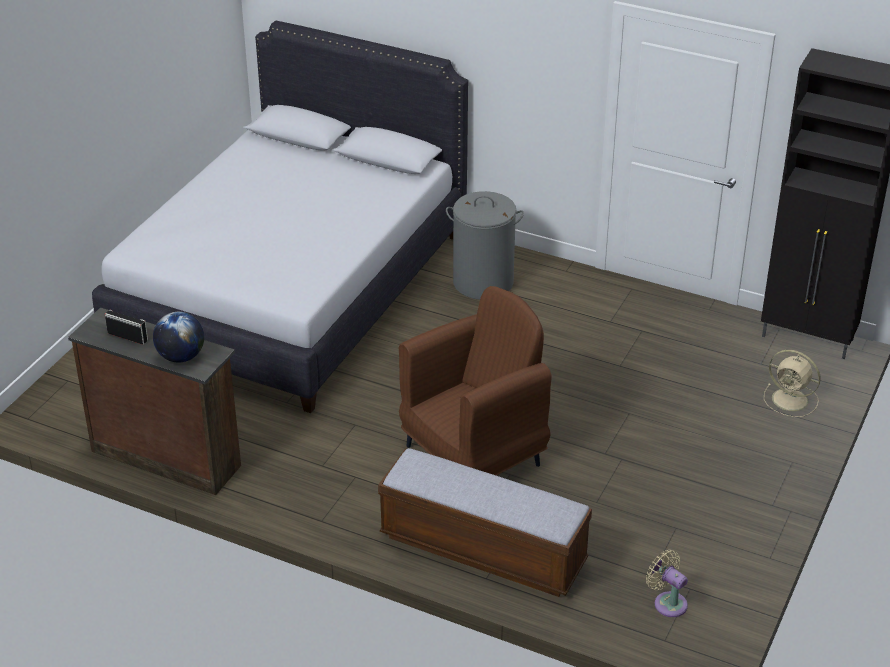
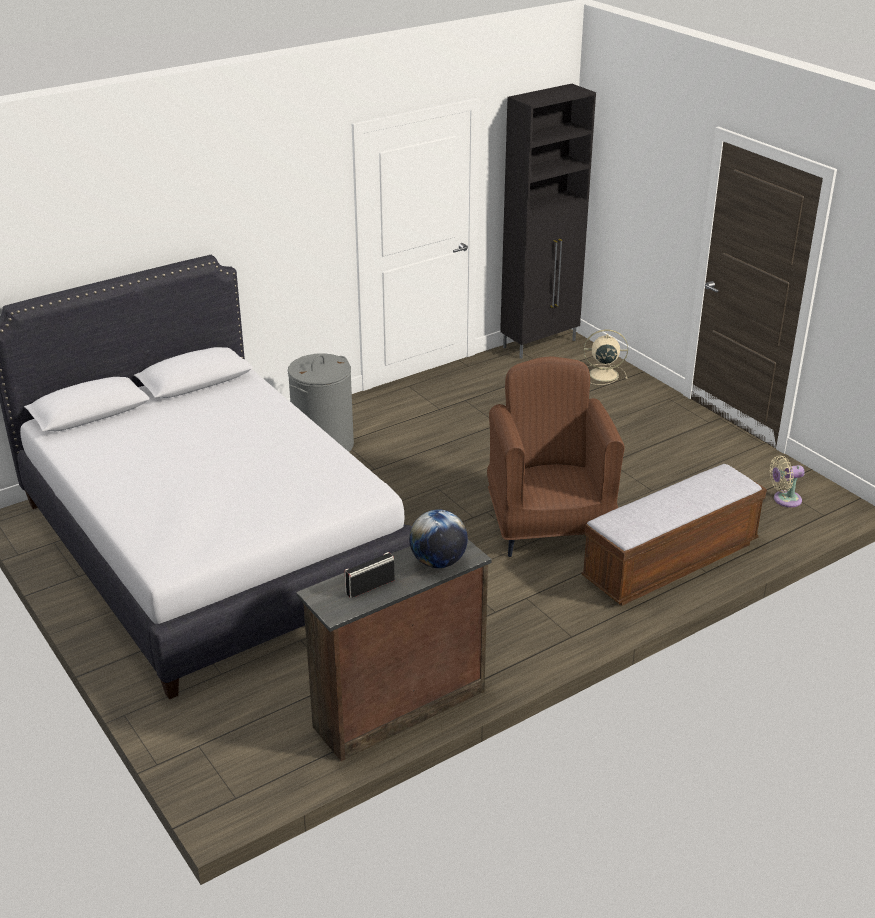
camera: 60 degrees left, 5 degrees down
beige fan [764,350,821,417] -> beige fan turned 150 degrees counterclockwise [584,329,628,385]

